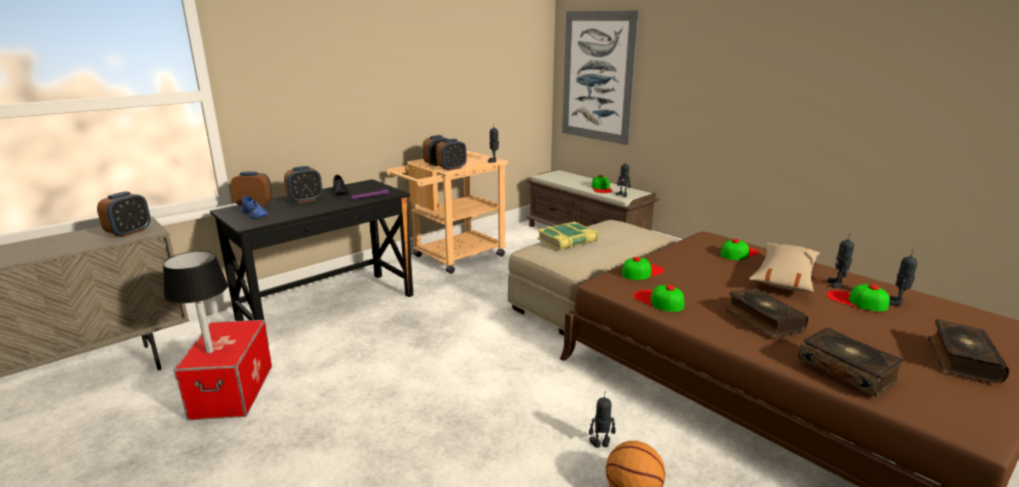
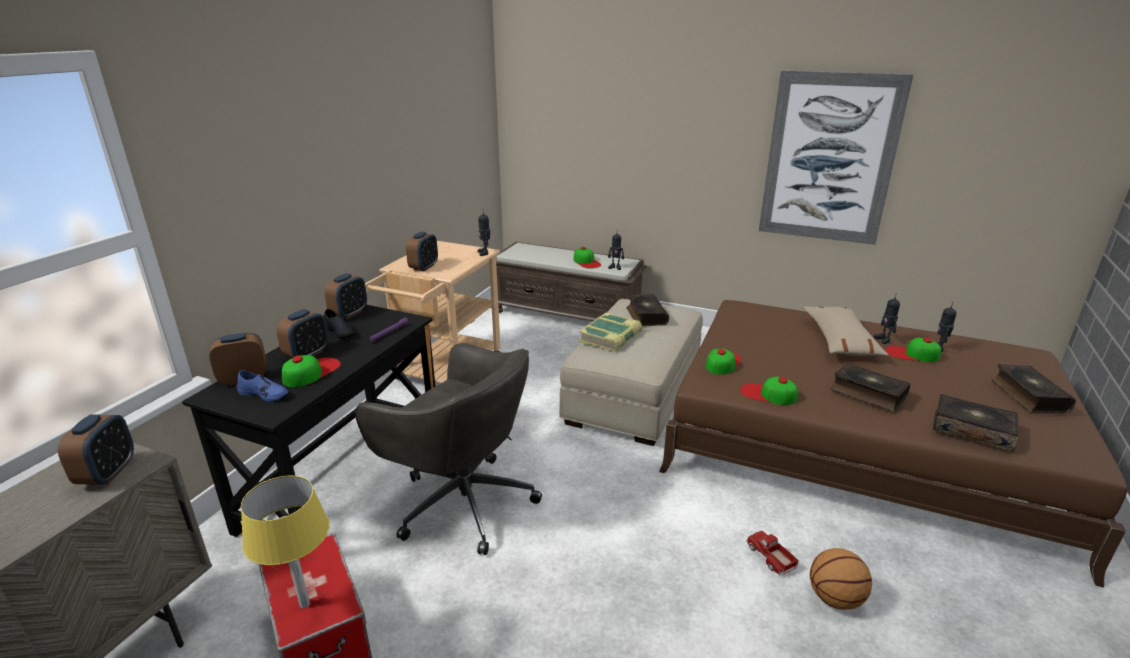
camera: 25 degrees left, 5 degrees up
black table lamp [163,251,228,353] -> yellow table lamp [241,476,329,609]
alarm clock [436,139,467,171] -> alarm clock moved to [324,273,367,319]
picture [562,10,639,145] -> picture moved to [759,71,913,245]
toy robot [589,396,616,448] -> toy truck [746,531,798,574]
cap [721,239,759,260] -> cap moved to [282,355,341,387]
none -> grey office chair [355,343,542,555]
none -> book [626,294,669,326]

